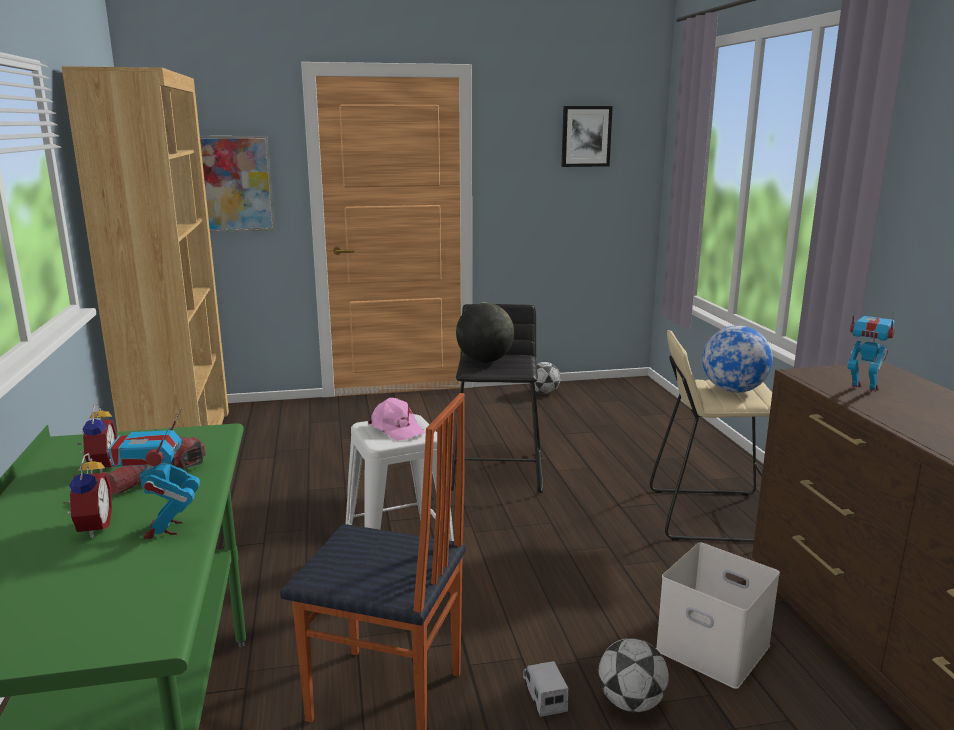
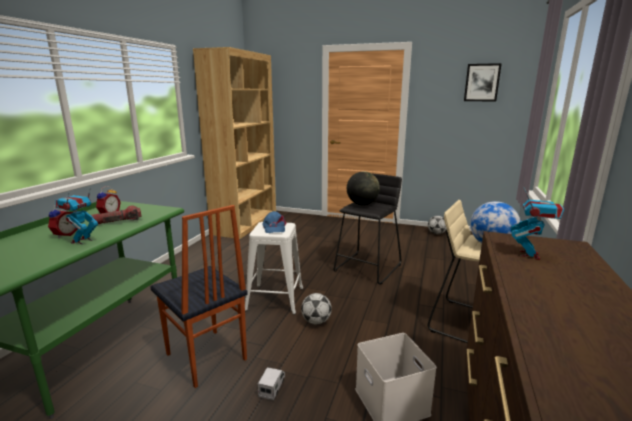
camera: 30 degrees right, 0 degrees up
picture [200,136,275,232] -> none
pink cap [368,398,425,441] -> blue cap [262,211,286,233]
football [598,638,669,712] -> football moved to [301,293,332,324]
toy robot [848,307,895,394] -> toy robot turned 45 degrees clockwise [510,188,564,260]

